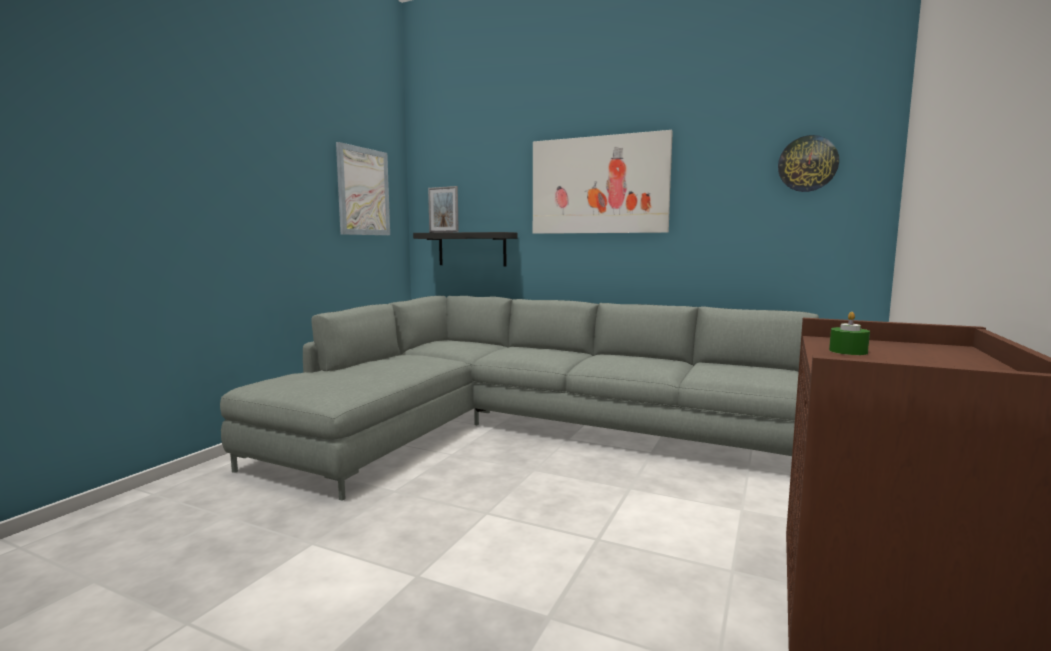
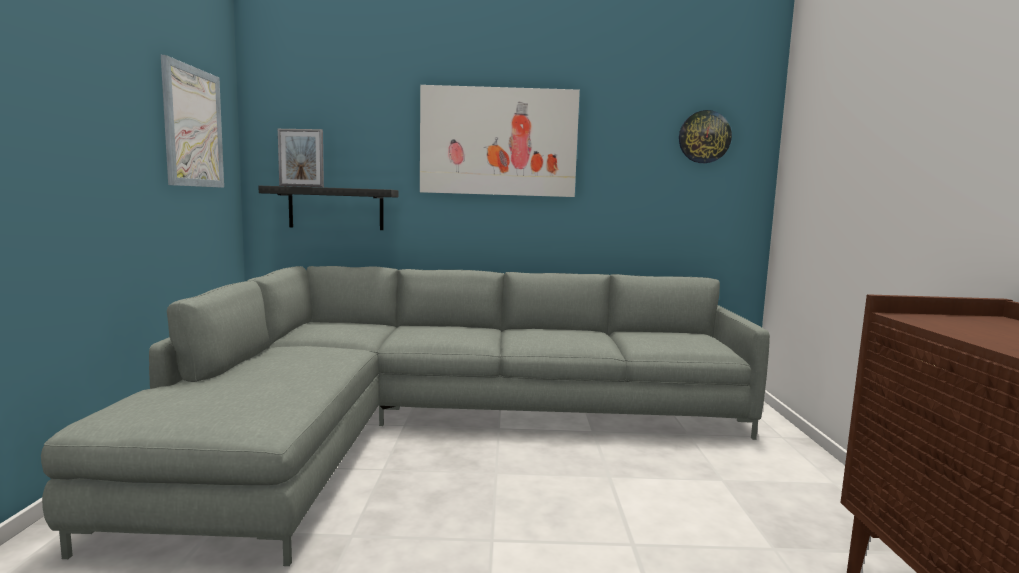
camera: 25 degrees left, 0 degrees up
green candle [829,312,870,355] -> none

